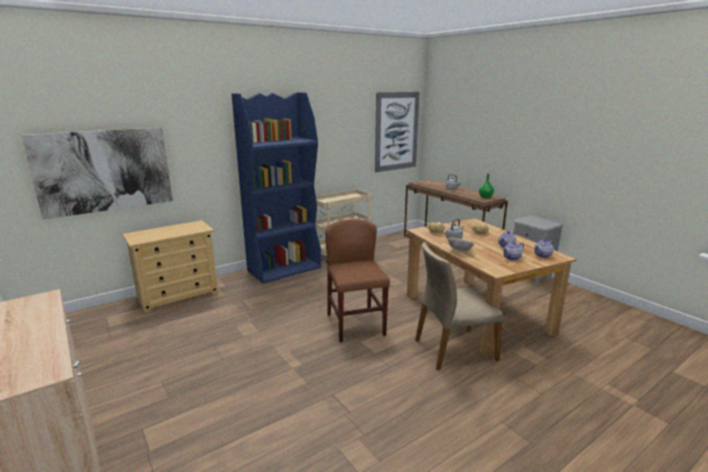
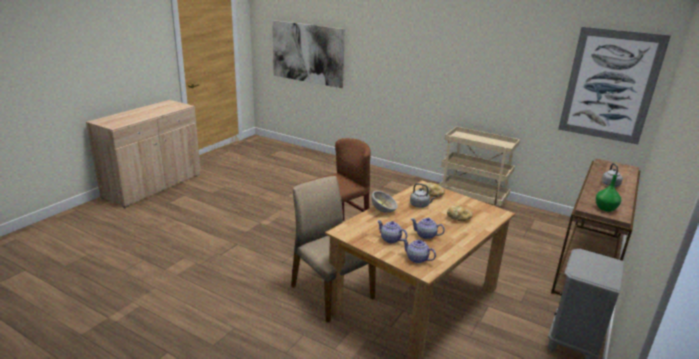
camera: 65 degrees right, 5 degrees up
beige dresser [122,220,218,313] -> none
blue bookcase [232,92,321,284] -> none

